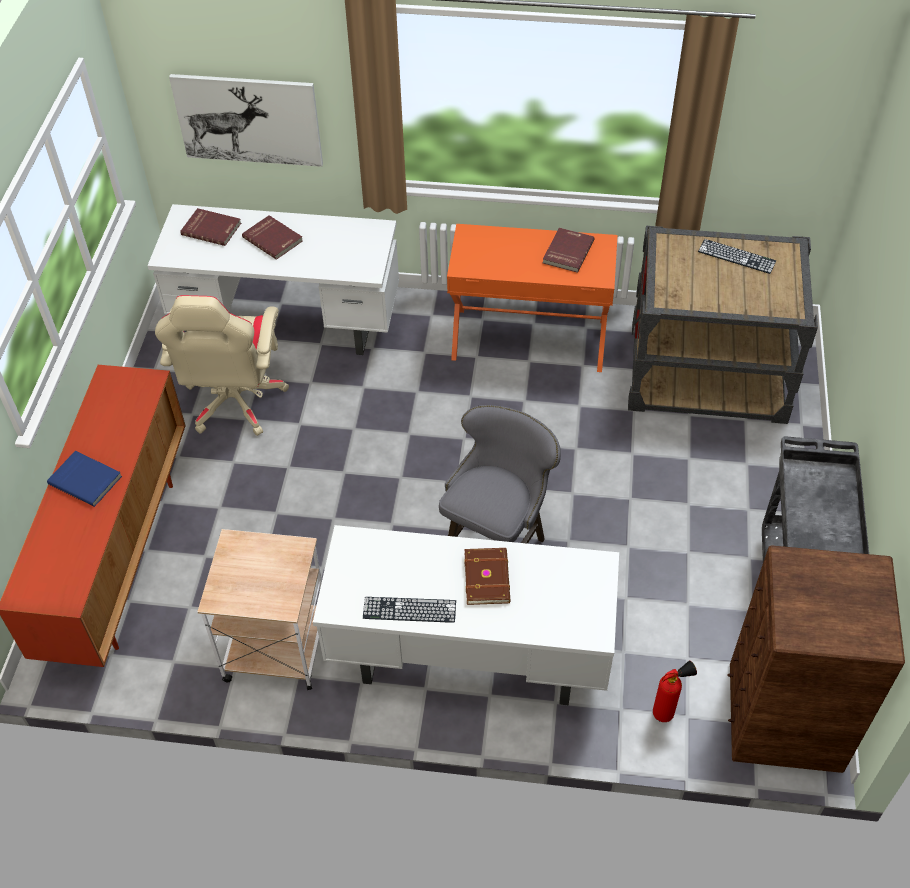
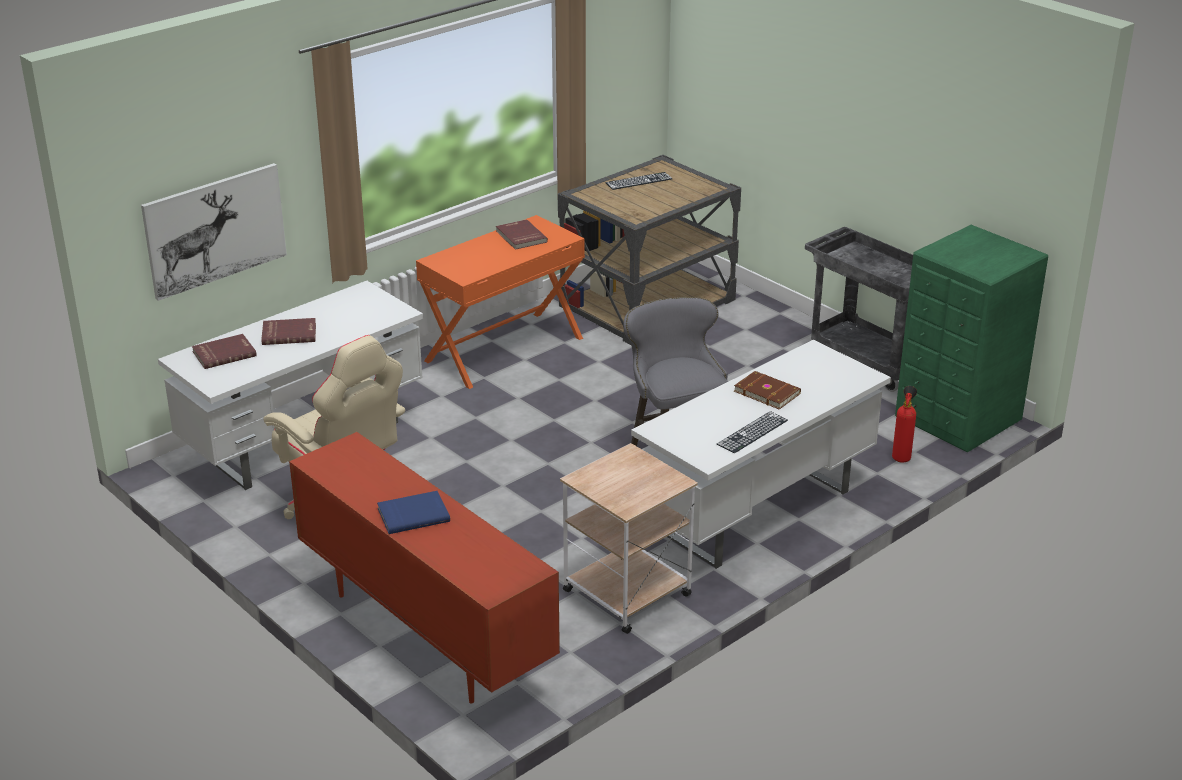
camera: 50 degrees left, 20 degrees down
brown dresser [727,545,905,773] -> green dresser [895,225,1048,452]

